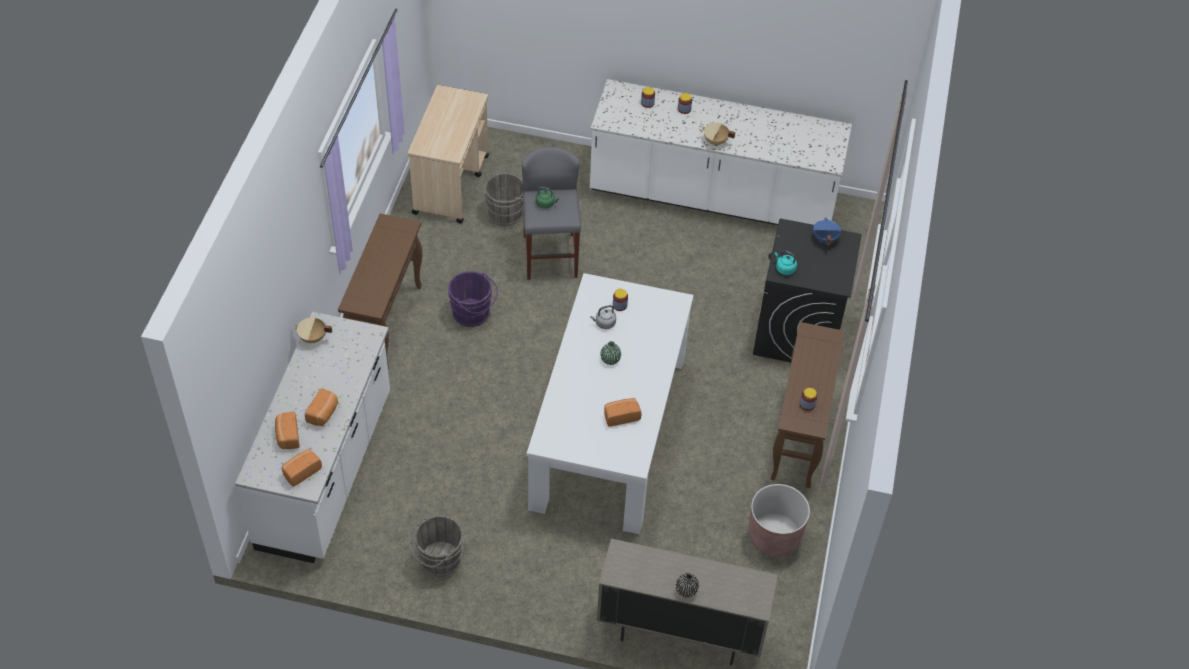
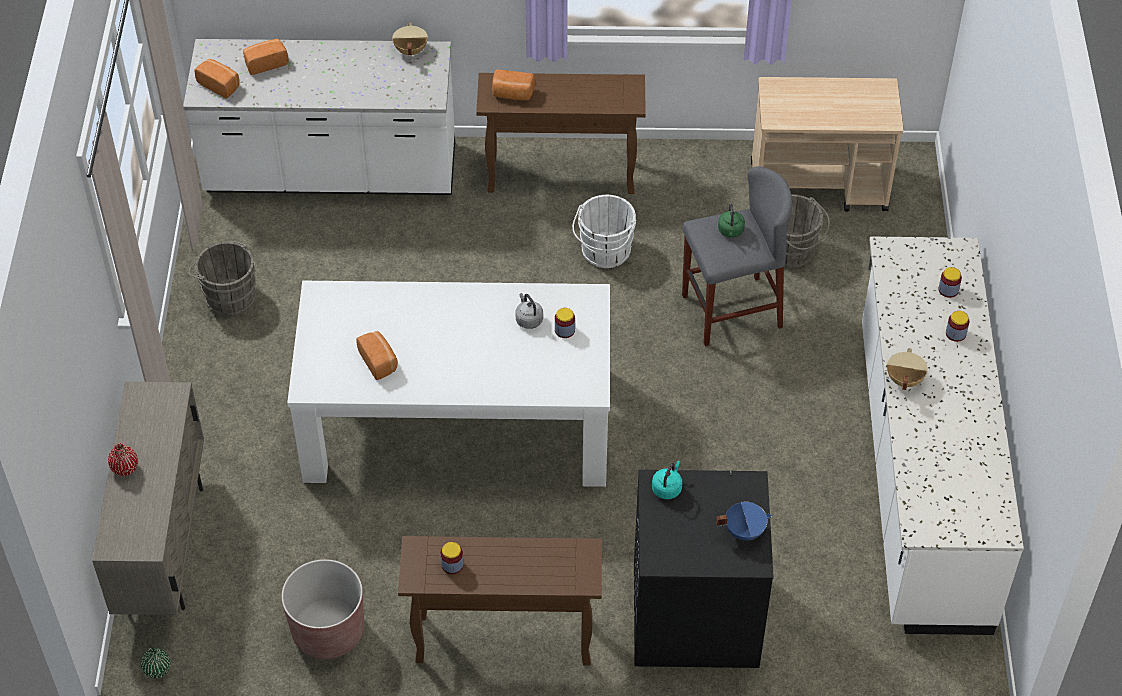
camera: 80 degrees right, 0 degrees up
bread [305,388,338,426] -> bread moved to [492,69,535,100]
purple bucket [448,271,498,327] -> white bucket [572,195,636,268]
green vase [600,341,621,365] -> green vase moved to [141,647,170,678]
black vase [676,573,699,598] -> red vase [108,443,138,476]

